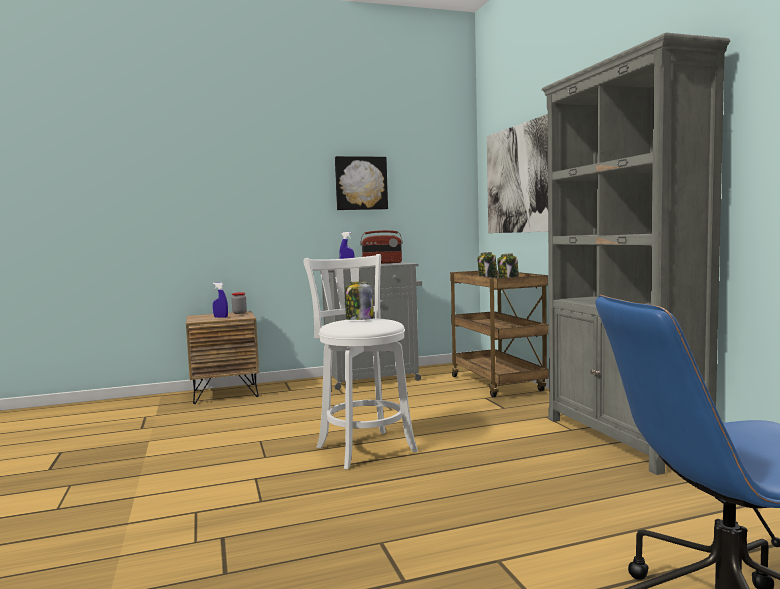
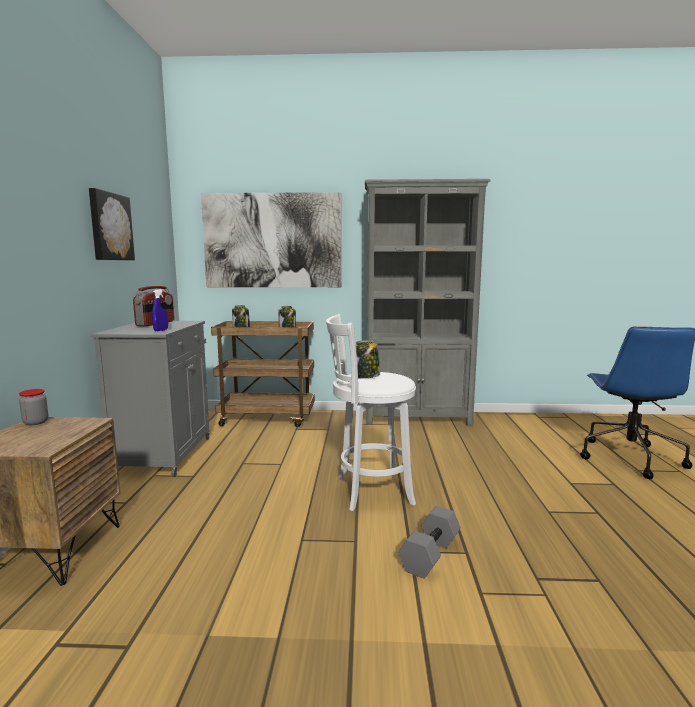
camera: 70 degrees left, 5 degrees up
blue spray bottle [213,283,228,318] -> none
none -> grey dumbbell [398,506,461,579]

